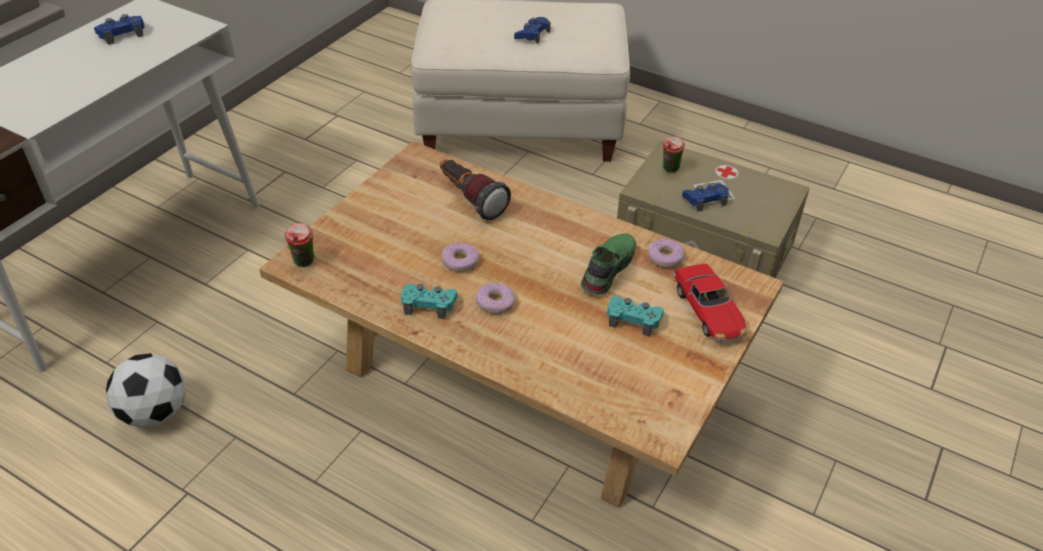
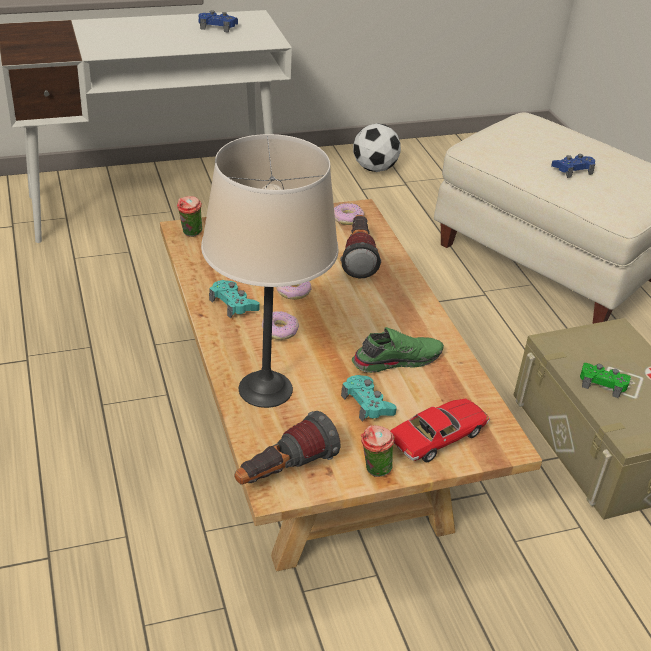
camera: 40 degrees right, 5 degrees down
football [106,353,186,428] -> football moved to [353,123,401,172]
donut [647,239,684,268] -> donut moved to [334,203,364,225]
cup [663,137,685,173] -> cup moved to [361,425,394,477]
toy car [673,263,747,341] -> toy car turned 150 degrees counterclockwise [390,398,490,462]
blue game controller [682,183,729,212] -> green game controller [580,363,631,398]
none -> beige table lamp [201,134,338,408]
none -> flashlight [235,411,340,484]

